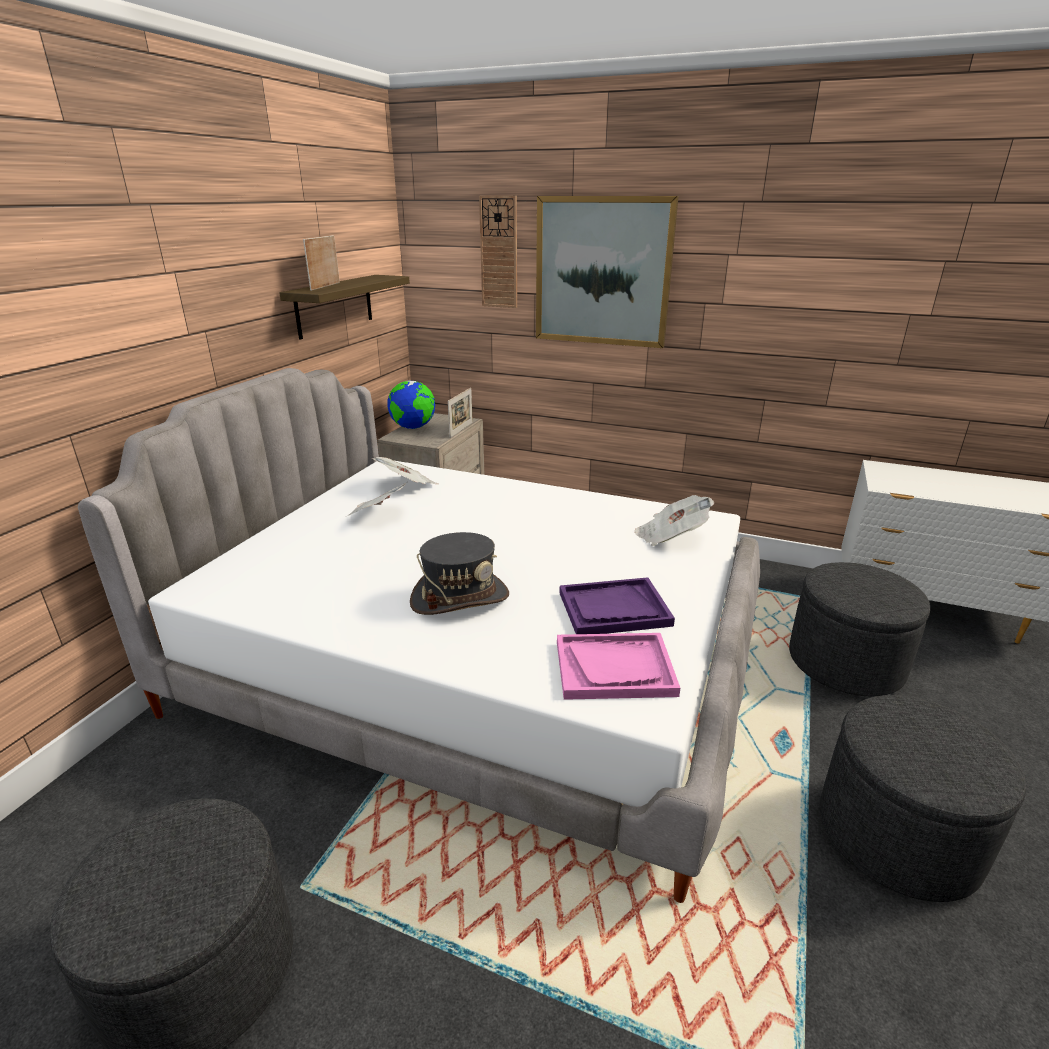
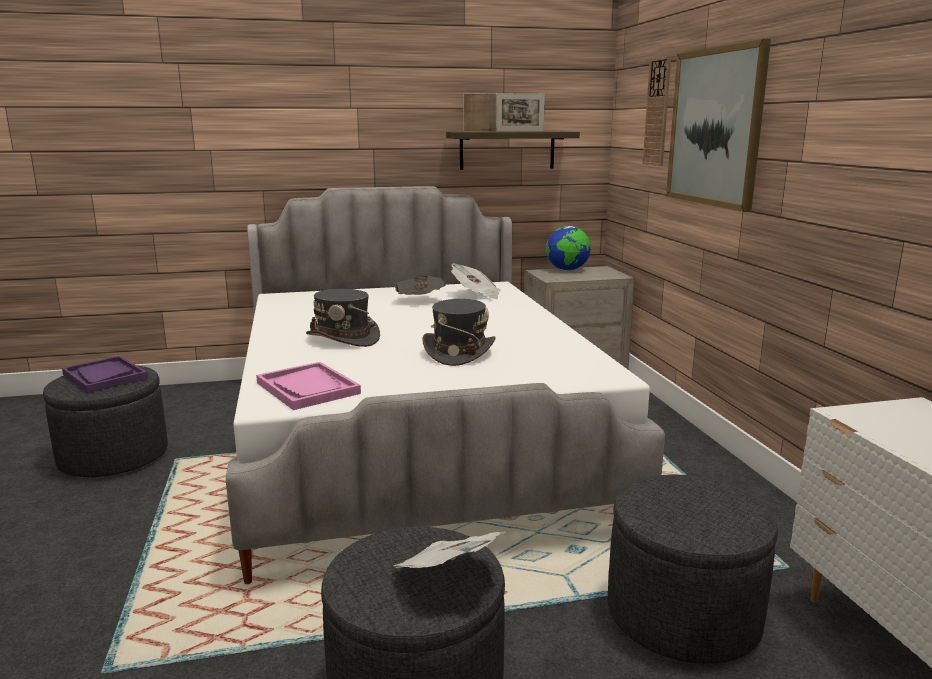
camera: 55 degrees right, 10 degrees down
picture frame [448,388,473,438] -> picture frame moved to [496,93,545,131]
purple tray [559,577,675,634] -> purple tray moved to [62,356,148,393]
newspaper [634,495,714,546] -> newspaper moved to [394,532,506,568]
none -> grey hat [422,299,496,366]

